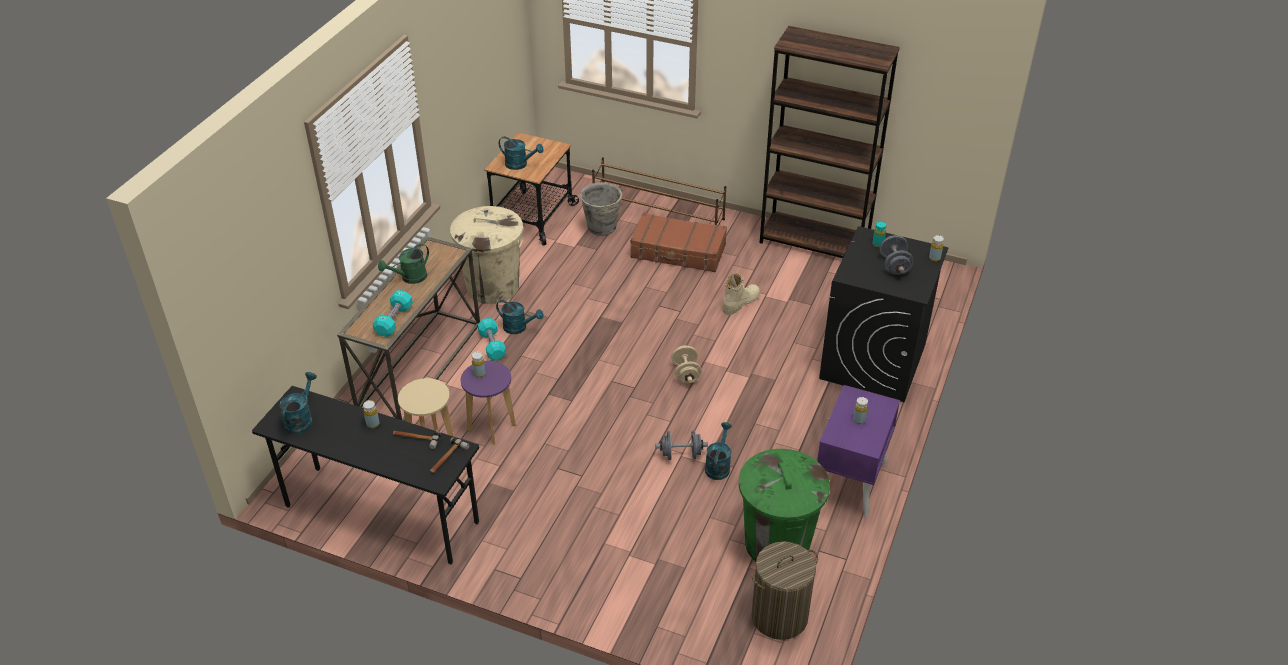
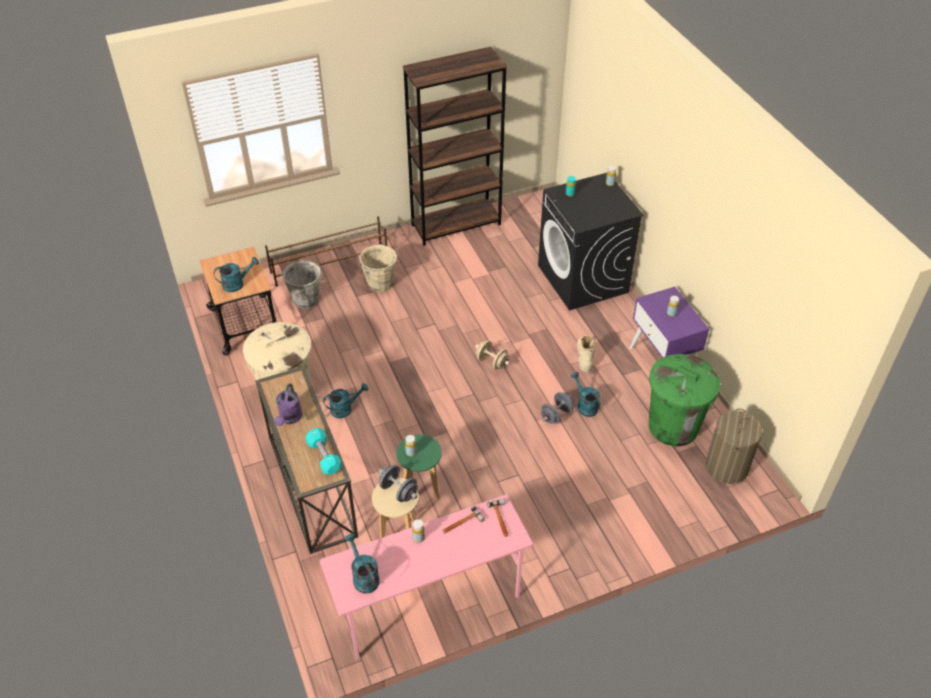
camera: 45 degrees left, 5 degrees up
black desk [252,386,479,564] -> pink desk [319,495,533,659]
green watering can [378,244,429,284] -> purple watering can [274,384,302,426]
purple stool [461,361,516,445] -> green stool [396,434,442,500]
turquoise dumbbell [478,318,506,361] -> none
brown suitcase [630,213,727,272] -> beige bucket [360,245,398,292]
beige boot [722,273,760,315] -> beige boot moved to [577,336,596,372]
grey dumbbell [879,235,914,275] -> grey dumbbell moved to [379,465,418,502]

